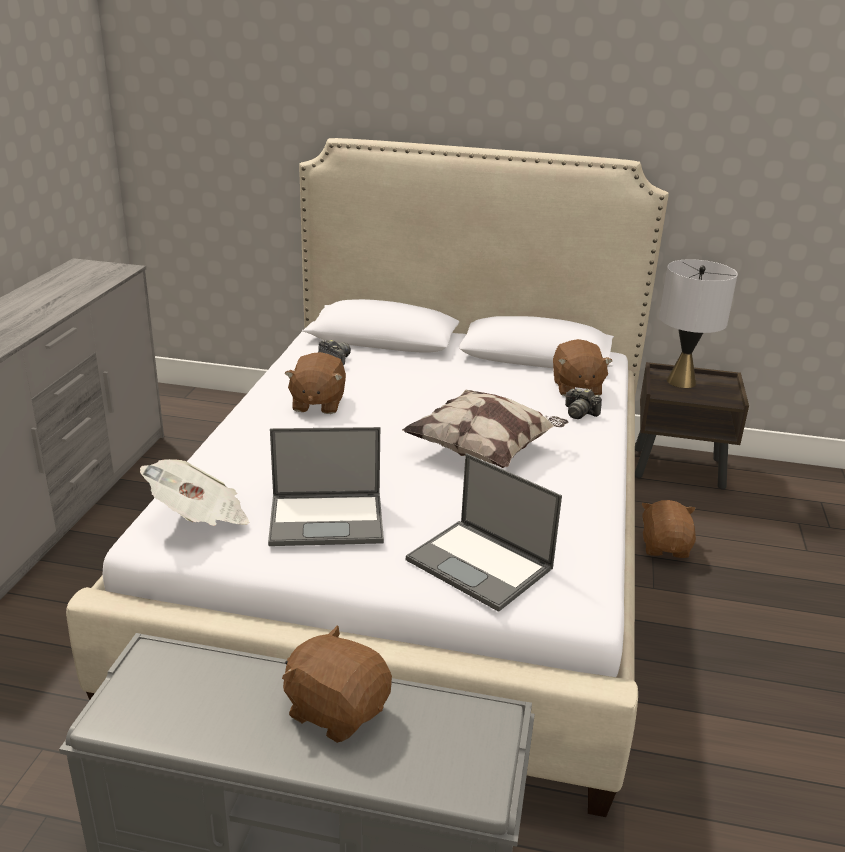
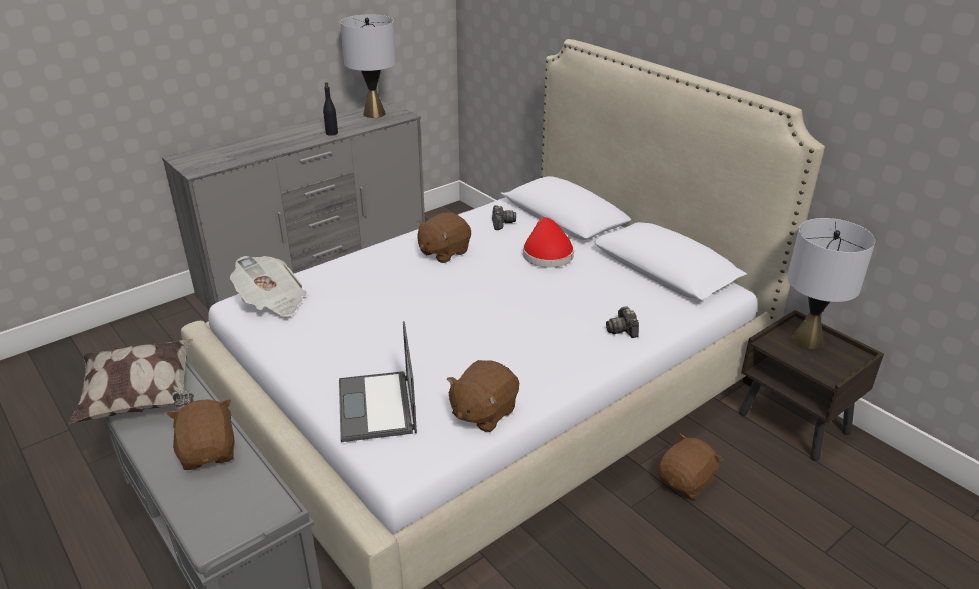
camera: 40 degrees right, 5 degrees up
laptop [268,427,384,546] -> none
pillow [402,389,569,468] -> pillow moved to [69,339,194,423]
brown plush toy [553,339,612,396] -> brown plush toy moved to [447,360,519,432]
none -> black bottle [323,82,338,136]
none -> grey table lamp [340,14,396,118]
none -> red hat [523,217,574,268]

